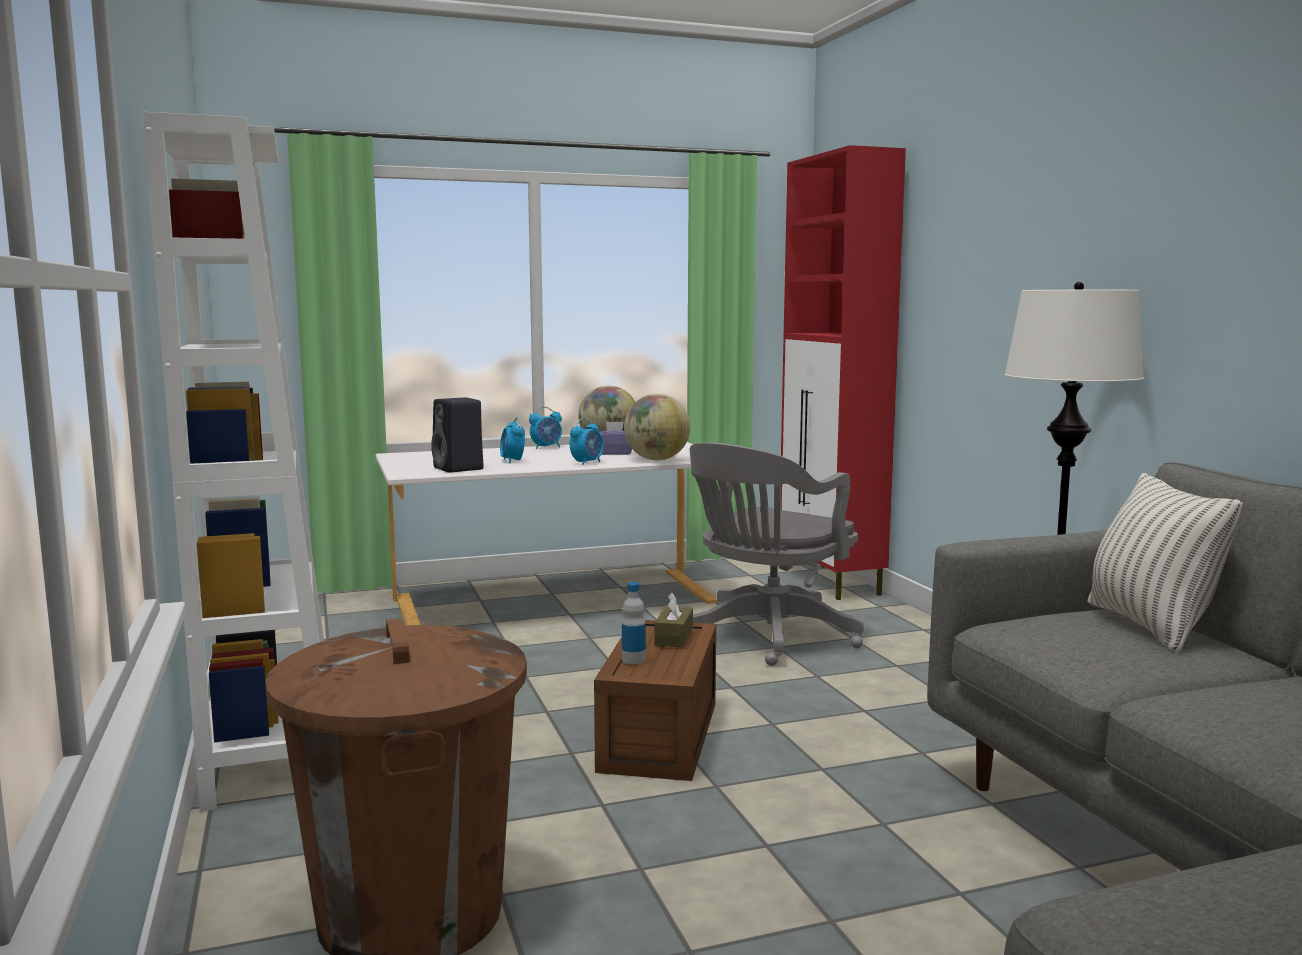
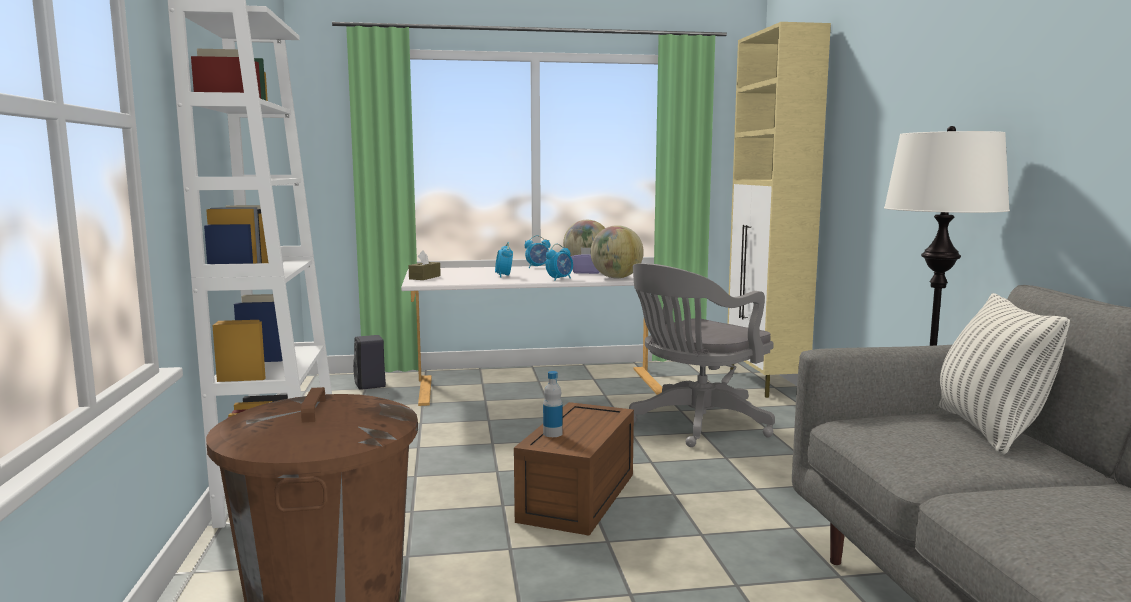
camera: 10 degrees right, 0 degrees up
black speaker [431,397,483,473] -> black speaker moved to [353,335,386,390]
brown tissue box [654,593,693,648] -> brown tissue box moved to [409,250,441,280]
red cabinet [781,145,906,600] -> beige cabinet [728,22,831,398]

